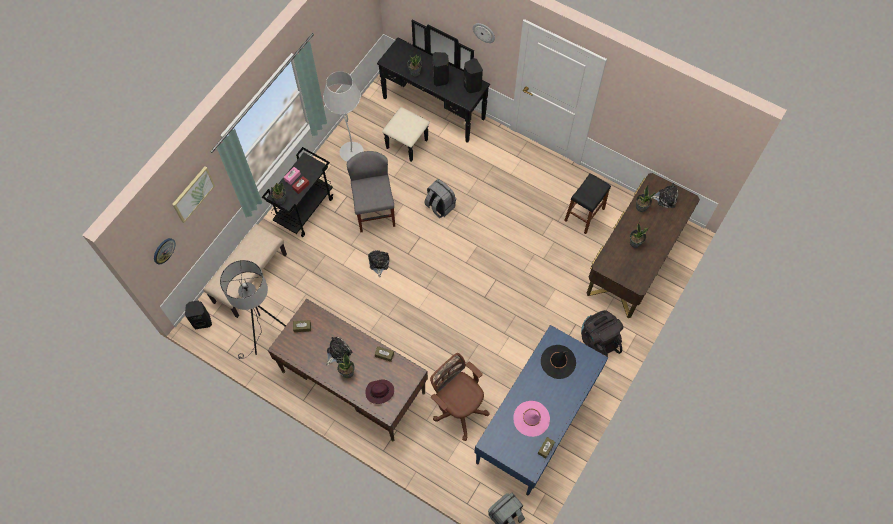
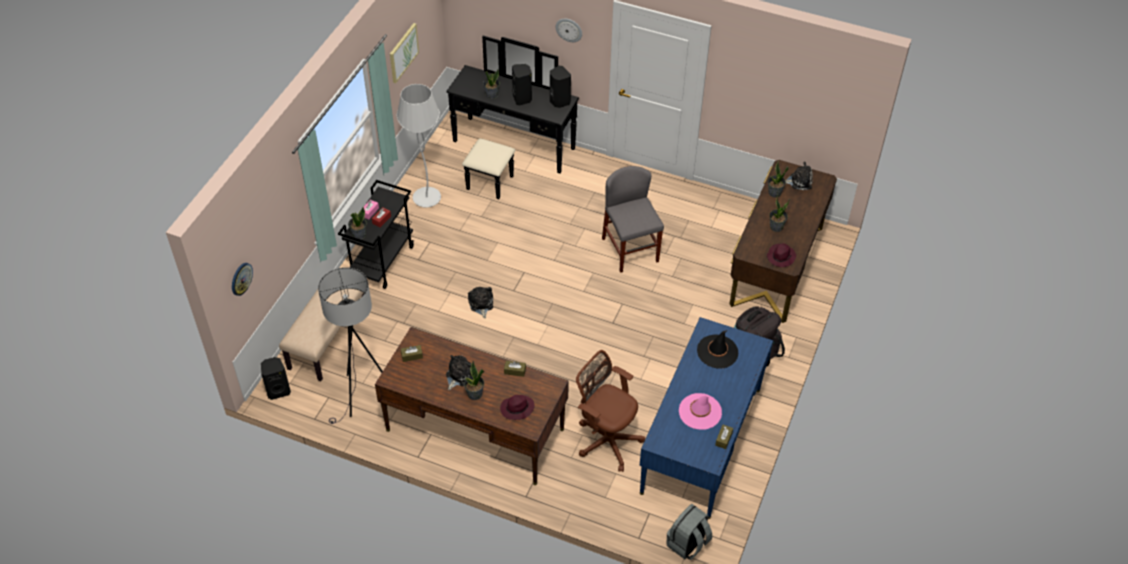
camera: 10 degrees left, 15 degrees down
picture [172,167,215,223] -> picture moved to [390,23,419,83]
grey chair [347,151,395,232] -> grey chair moved to [602,166,664,273]
grey backpack [424,179,456,218] -> none
black stool [564,173,611,234] -> none
none -> purple hat [767,243,796,267]

